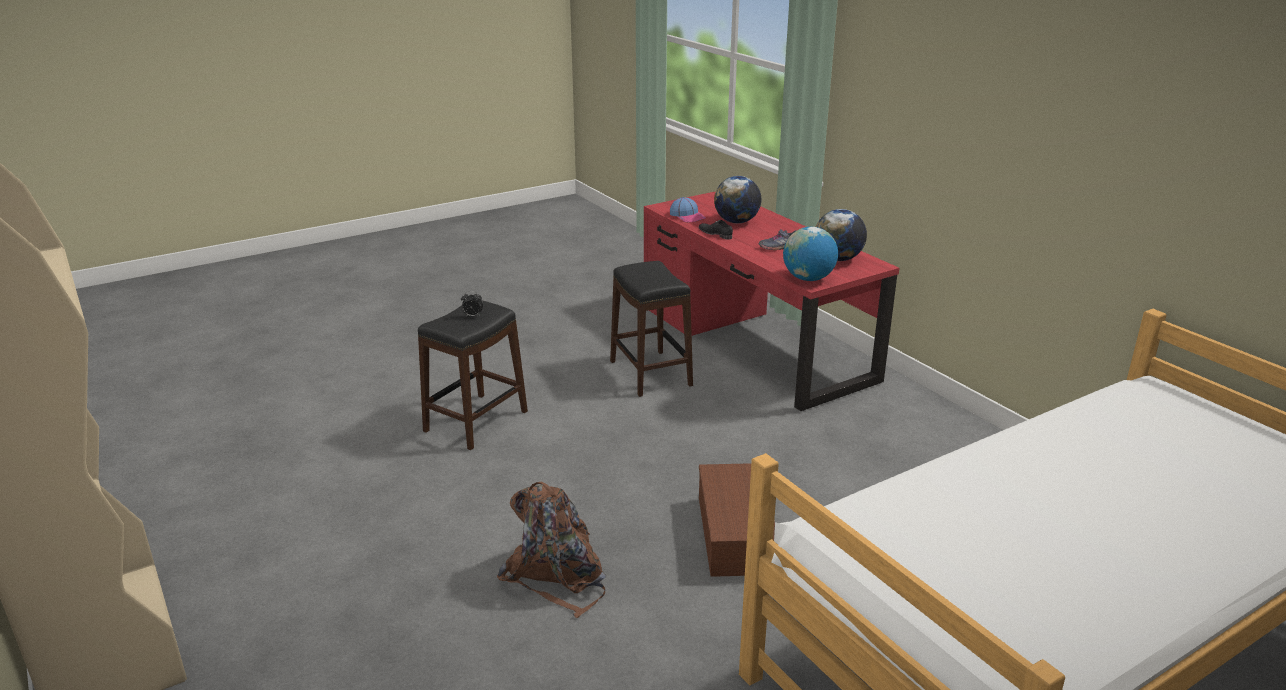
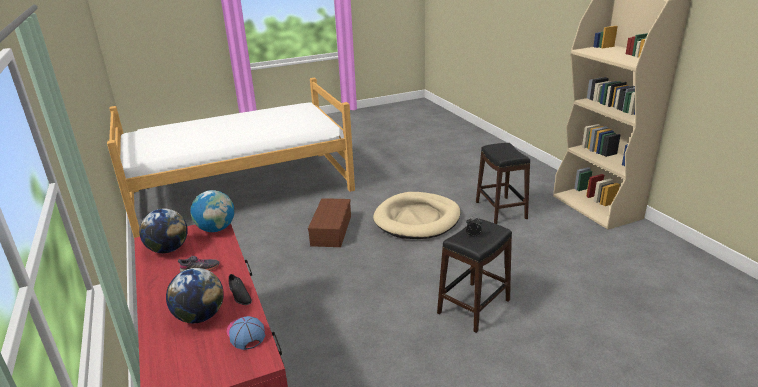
camera: 170 degrees left, 0 degrees up
brown backpack [497,482,606,618] -> beige dog bed [373,192,461,239]
black stool [610,261,693,397] -> black stool moved to [476,143,530,224]

